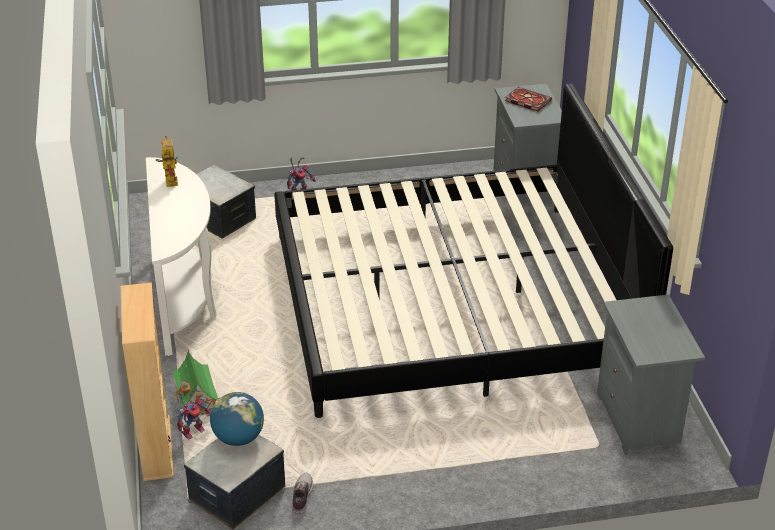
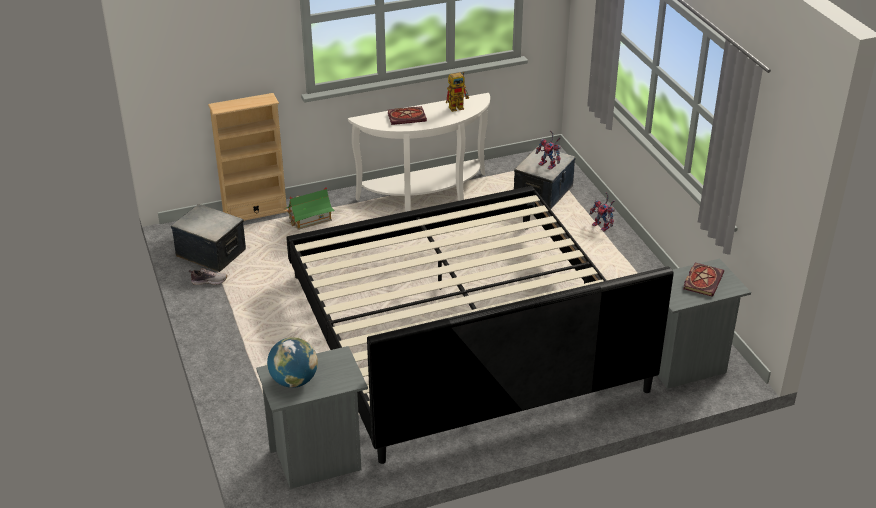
camera: 80 degrees right, 0 degrees up
toy robot [177,389,211,440] -> toy robot moved to [535,130,561,170]
globe [210,392,264,446] -> globe moved to [267,337,318,388]
none -> book [388,106,427,125]

